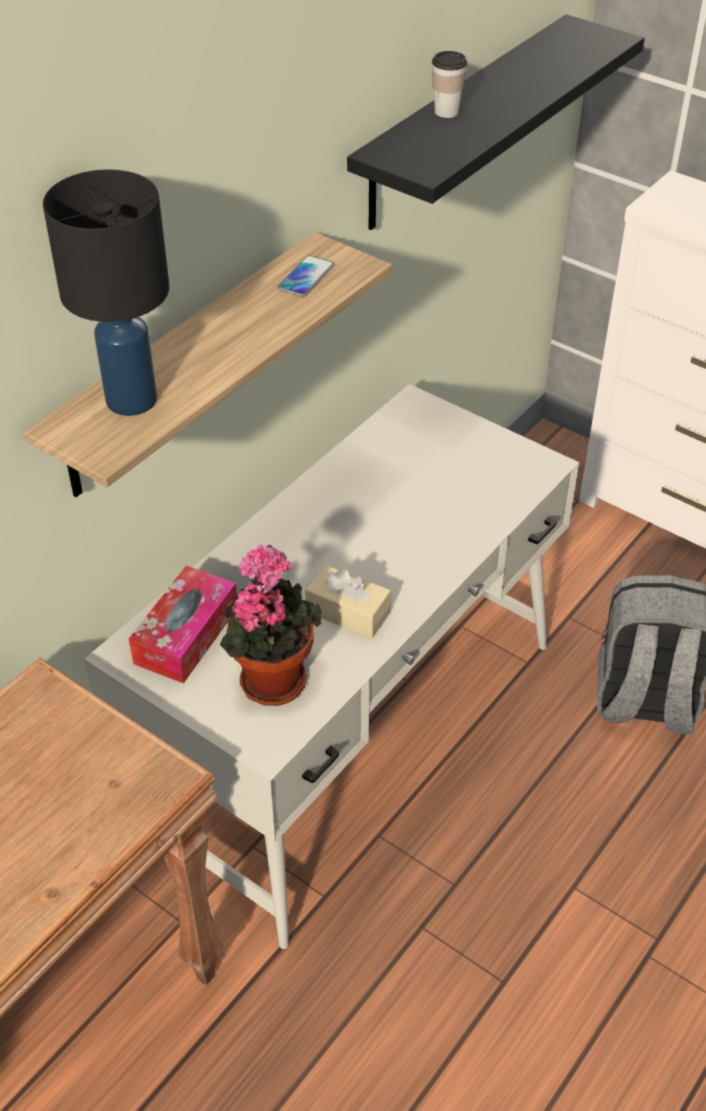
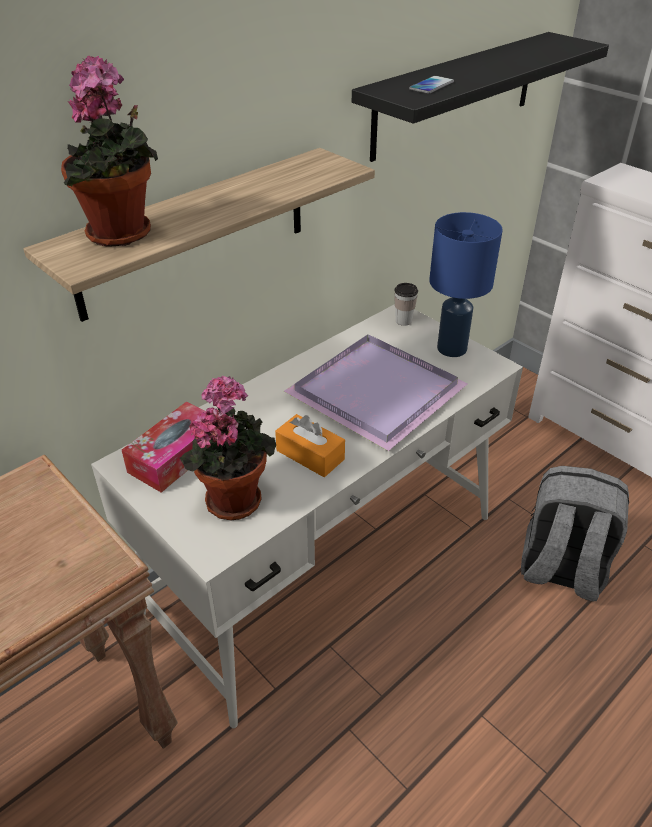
camera: 10 degrees right, 5 degrees down
black table lamp [43,169,169,416] -> potted plant [61,56,158,247]
phone [278,255,334,297] -> phone moved to [409,76,454,94]
beige tissue box [305,565,391,639] -> orange tissue box [275,414,345,477]
cup [432,51,467,118] -> cup moved to [394,283,418,326]
none -> purple tray [284,334,467,451]
none -> blue table lamp [429,212,503,357]

